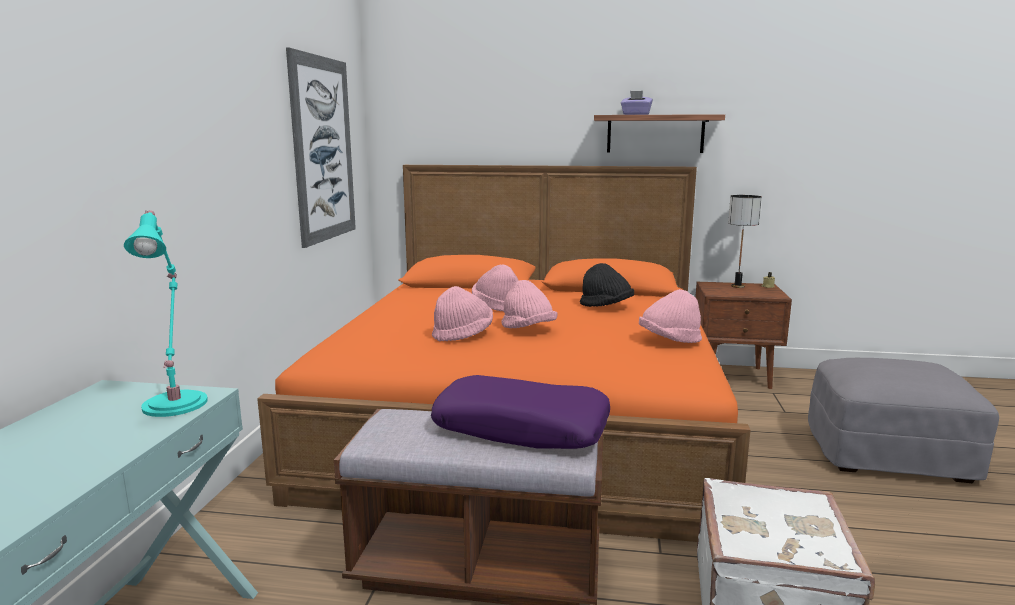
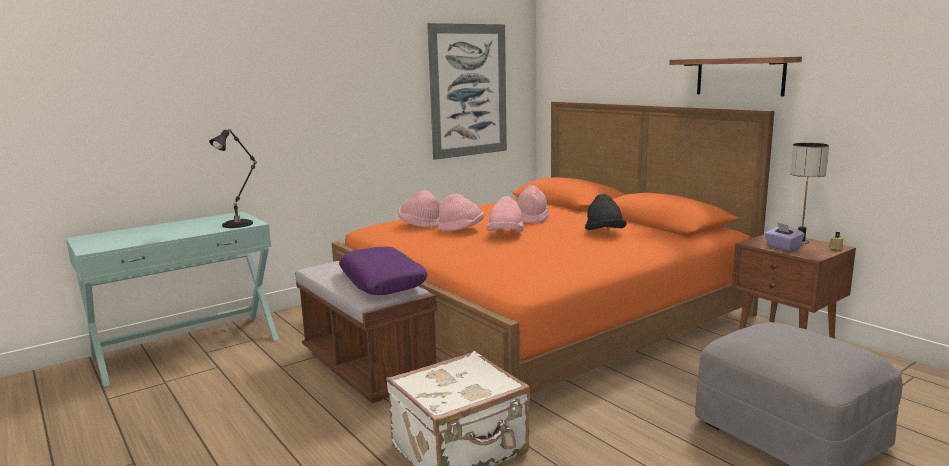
camera: 45 degrees right, 0 degrees up
turquoise table lamp [124,210,208,417] -> black table lamp [209,128,257,228]
purple tissue box [621,91,653,115] -> purple tissue box moved to [765,222,805,251]
pink hat [639,289,702,343] -> pink hat moved to [398,190,440,228]

